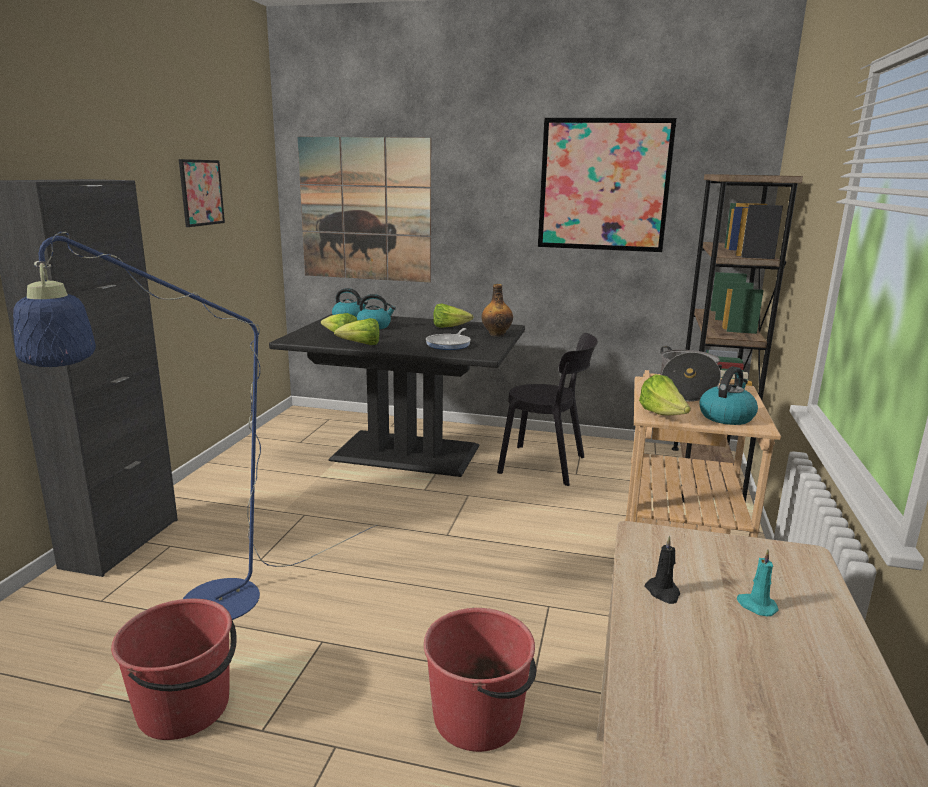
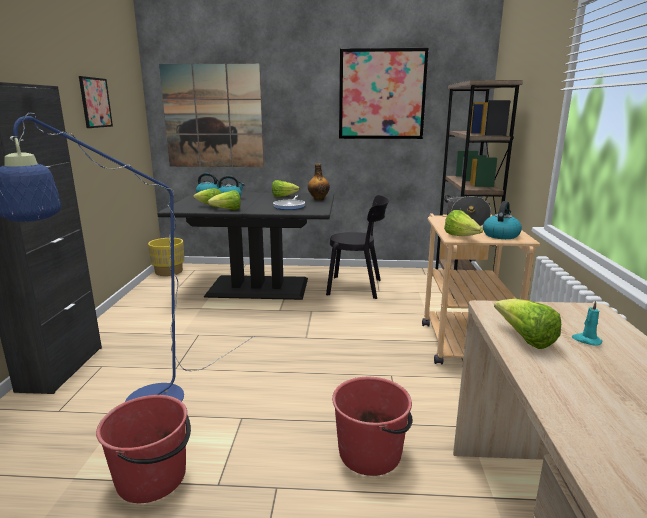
camera: 10 degrees left, 0 degrees up
black candle [645,536,680,604] -> lettuce [494,299,561,349]
none -> yellow planter [148,238,184,276]

